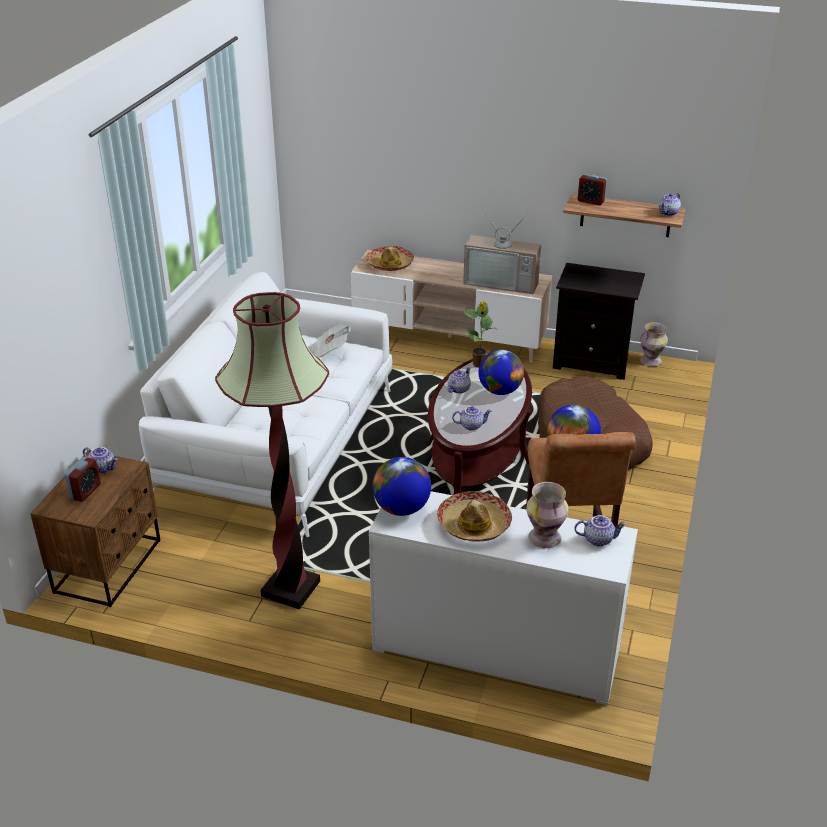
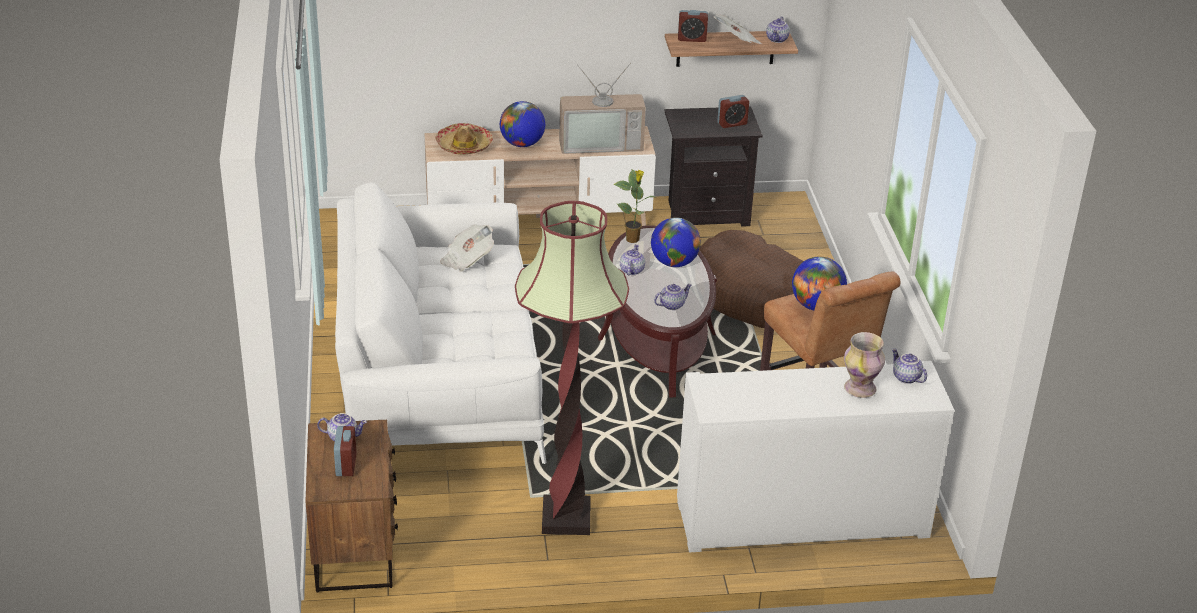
camera: 25 degrees left, 0 degrees up
globe [372,457,431,516] -> globe moved to [500,101,545,147]
hat [437,491,512,542] -> none
teapot [574,515,626,546] -> teapot turned 105 degrees counterclockwise [892,348,927,384]
vase [640,322,668,366] -> none
none -> newspaper [713,15,762,44]
none -> alarm clock [717,95,749,128]

